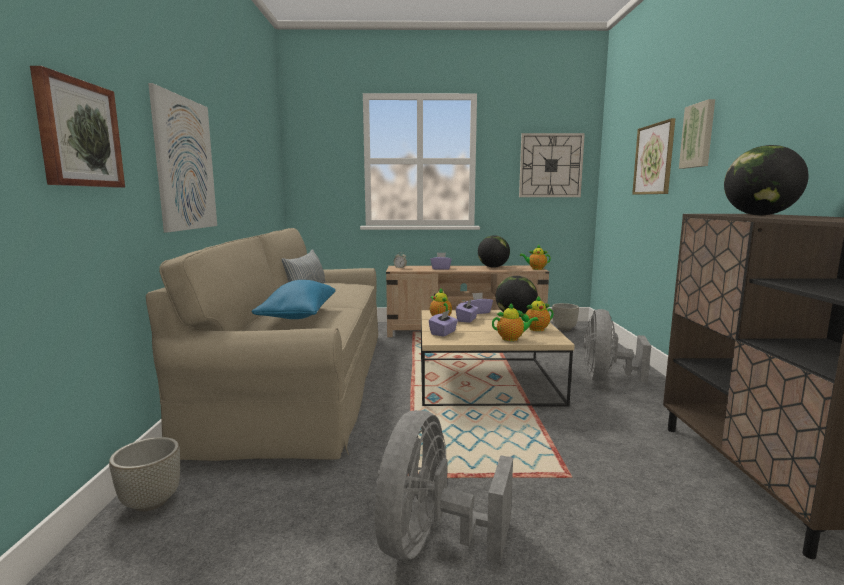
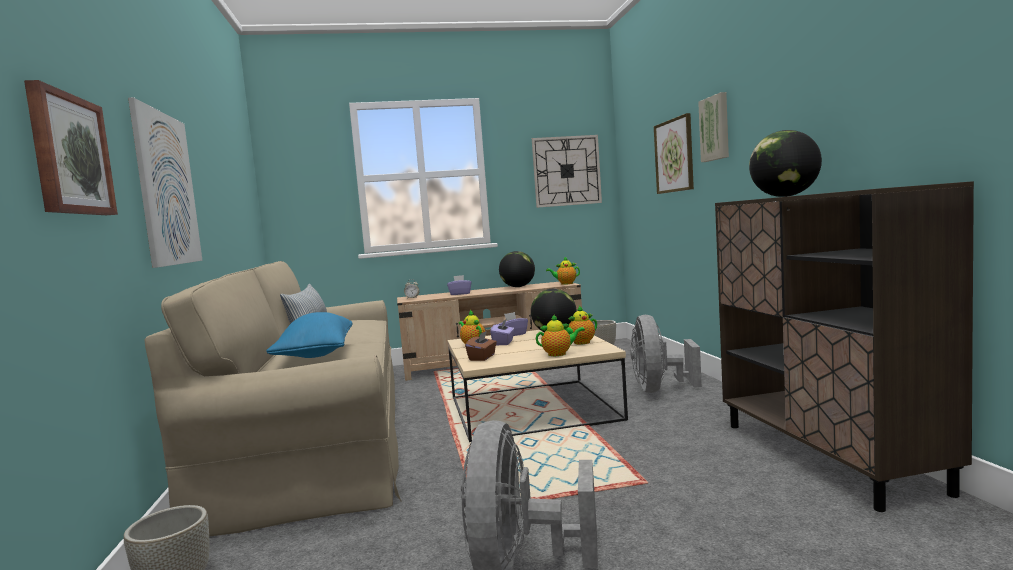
camera: 10 degrees left, 5 degrees down
purple tissue box [429,310,458,337] -> brown tissue box [465,331,497,361]

